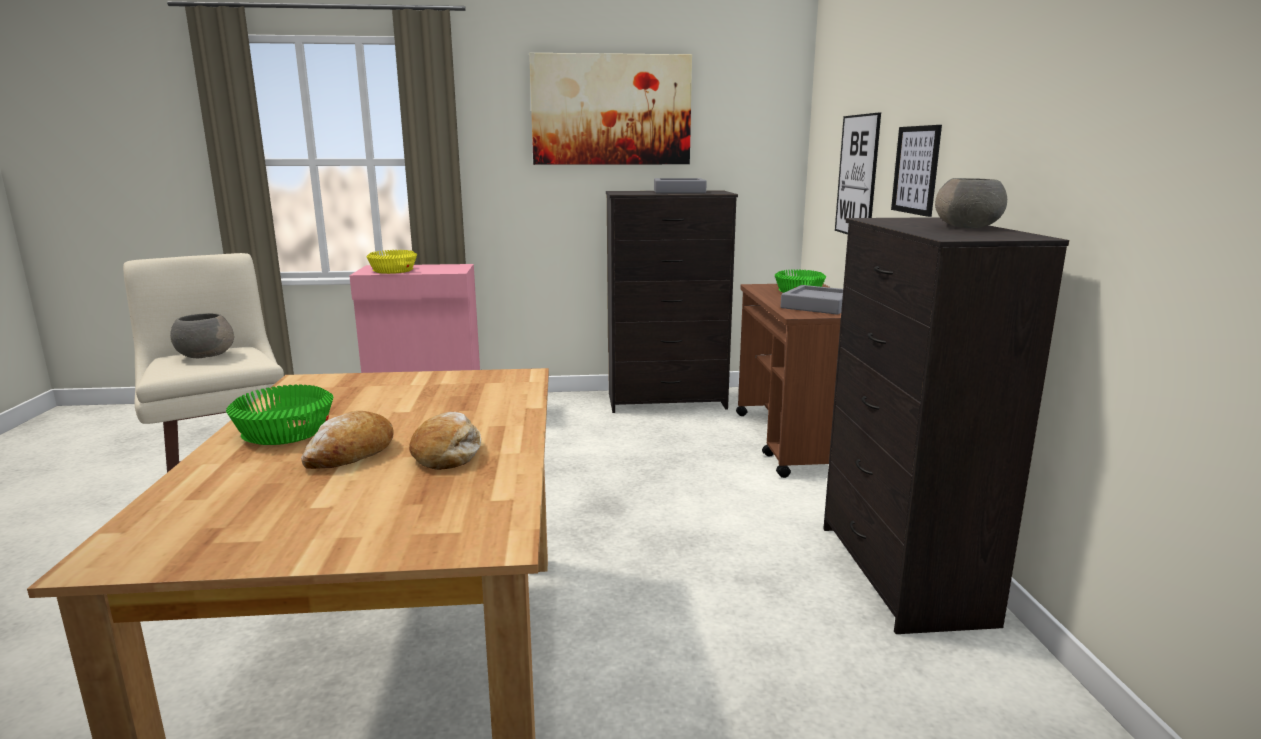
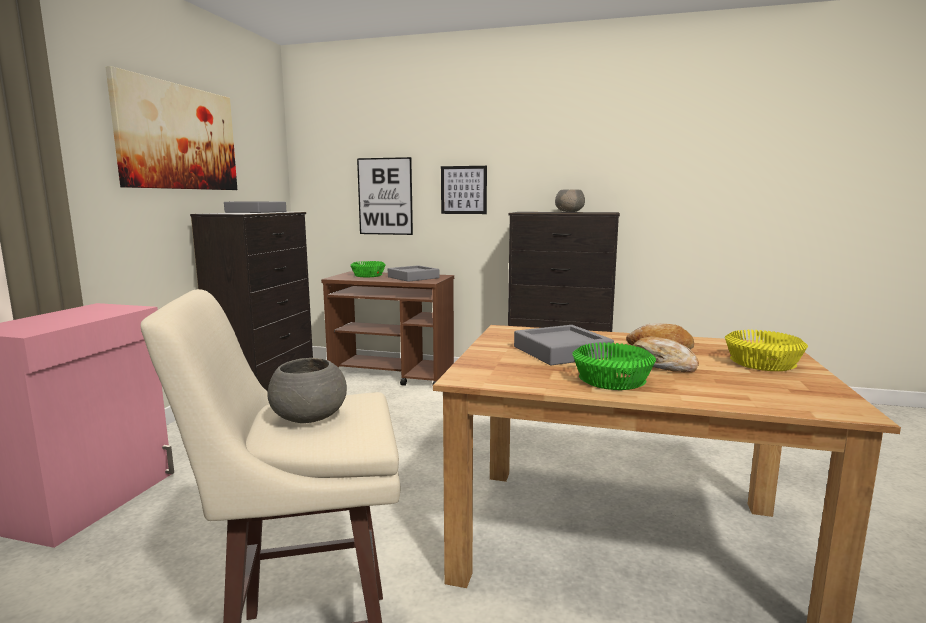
camera: 70 degrees left, 5 degrees down
yellow bowl [366,250,417,274] -> yellow bowl moved to [725,330,808,371]
none -> grey tray [514,325,614,365]

